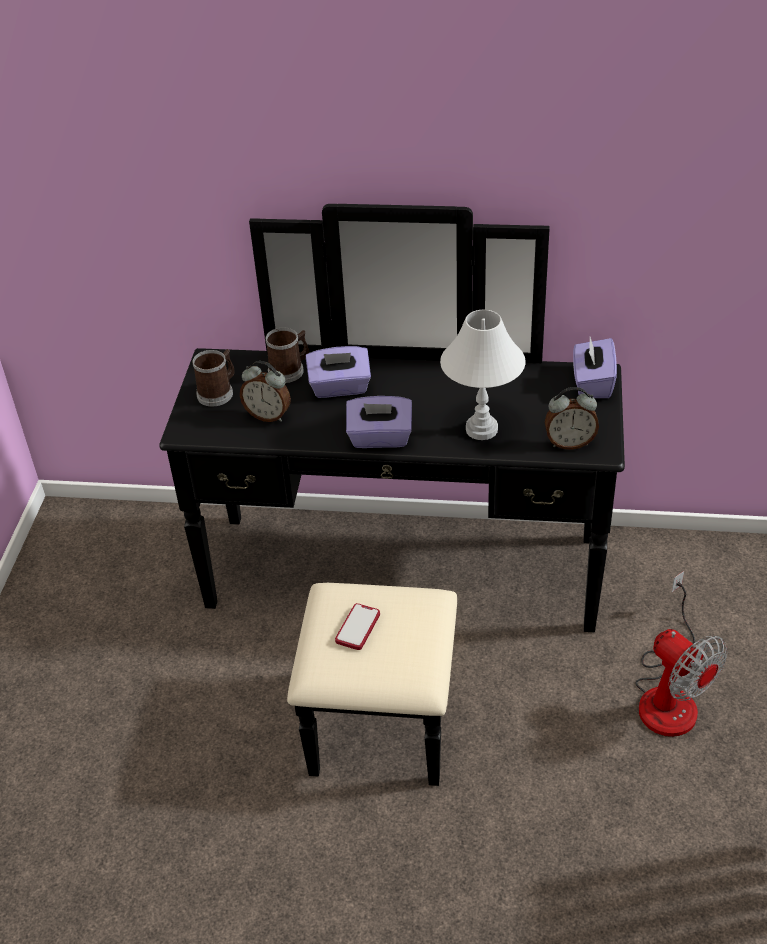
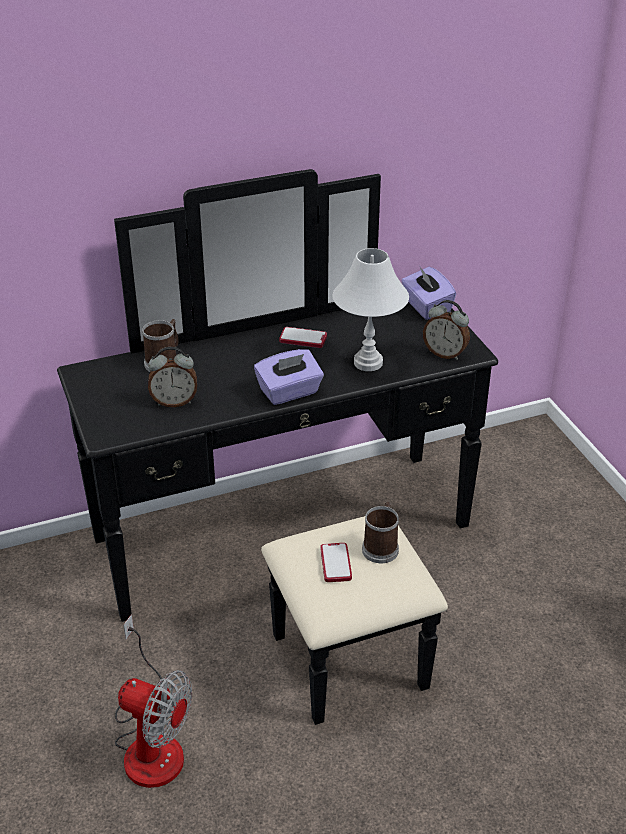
camera: 30 degrees left, 5 degrees down
mug [192,349,235,407] -> mug moved to [362,502,399,563]
purple tissue box [306,346,371,398] -> none
alarm clock [545,387,599,450] -> alarm clock turned 60 degrees clockwise [423,300,470,360]
fan [635,571,727,737] -> fan moved to [115,615,192,788]
none -> phone [279,327,327,348]

